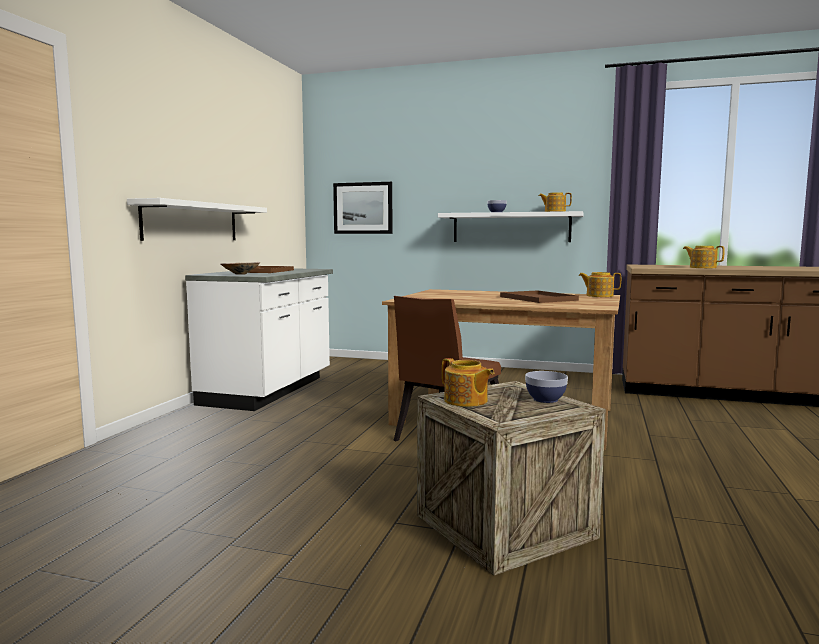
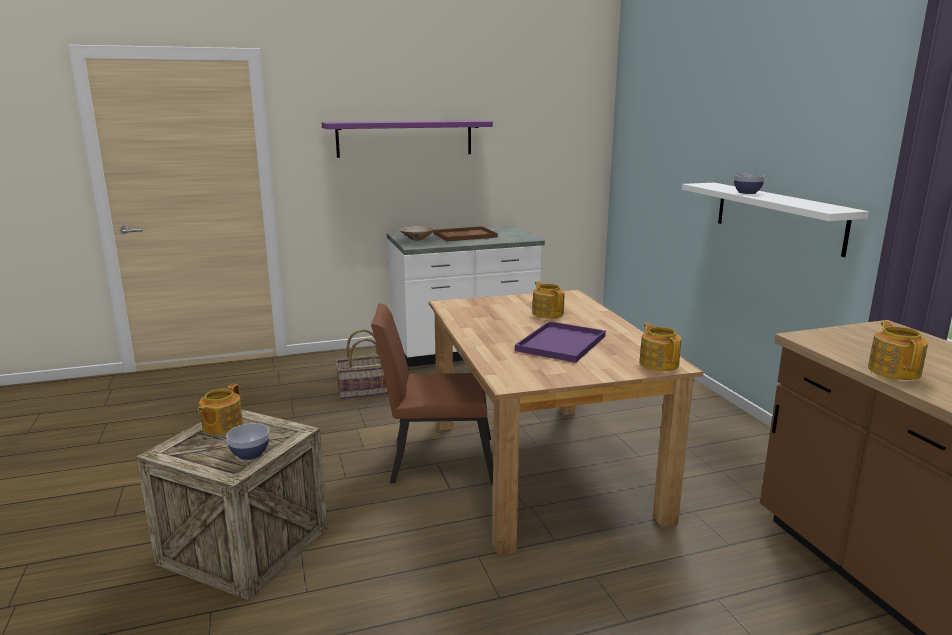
camera: 55 degrees right, 10 degrees up
white shelf [127,198,267,241] -> none
picture [333,182,392,234] -> none
brown tray [500,290,579,303] -> purple tray [515,321,606,363]
teapot [539,192,572,212] -> teapot moved to [532,281,565,318]
none -> purple shelf [322,120,493,158]
none -> basket [335,329,388,400]

